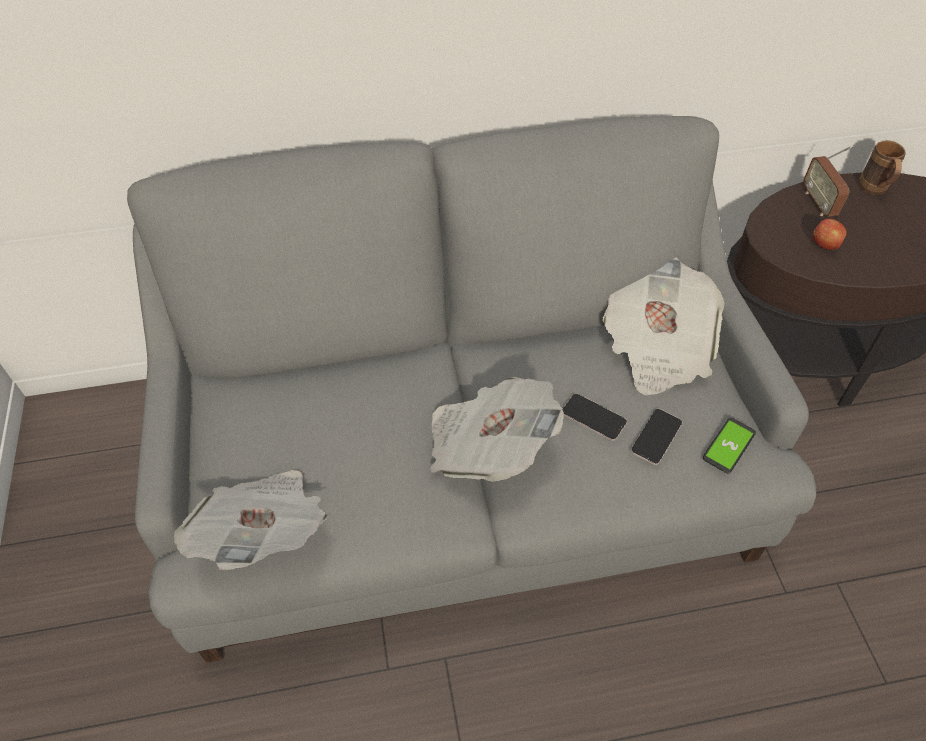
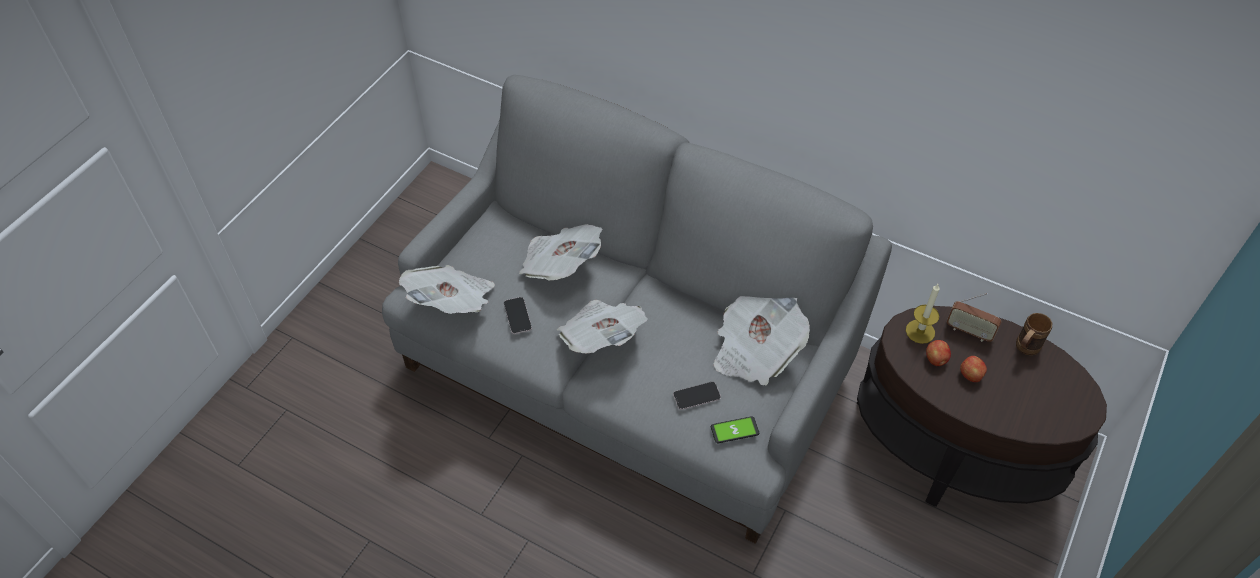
camera: 40 degrees right, 0 degrees up
phone [562,393,627,441] -> phone moved to [504,297,532,334]
radio [803,146,852,217] -> radio turned 90 degrees counterclockwise [946,293,1002,342]
none -> newspaper [519,224,602,281]
none -> candle [906,284,940,344]
none -> apple [960,356,987,382]

